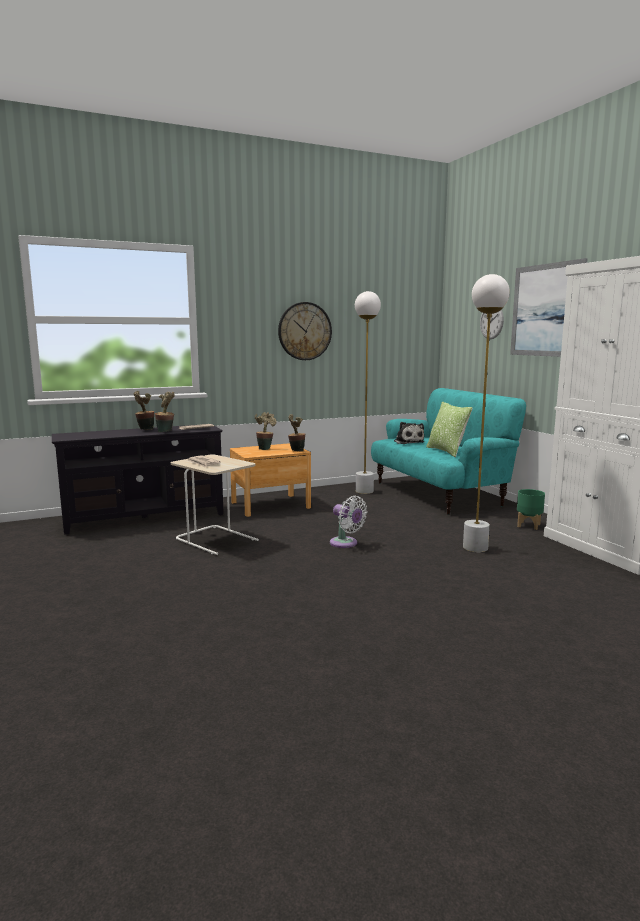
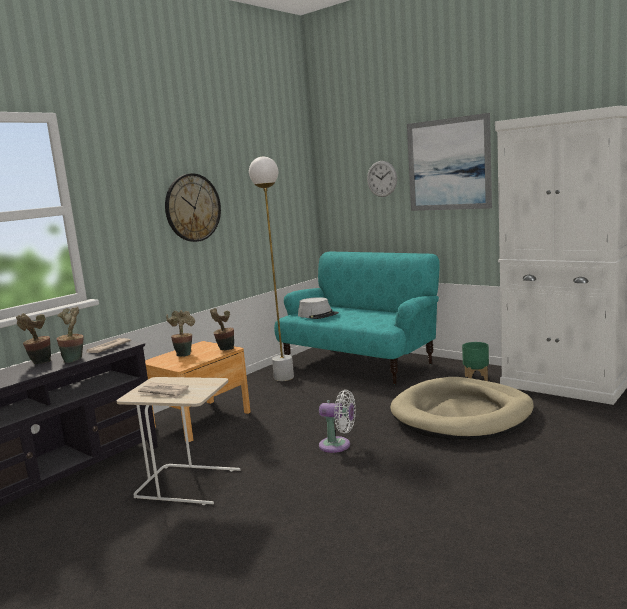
camera: 25 degrees left, 0 degrees up
plush toy [394,422,424,444] -> grey hat [298,297,339,319]
pillow [426,402,473,457] -> none
white floor lamp [463,274,510,552] -> beige dog bed [390,377,534,440]

